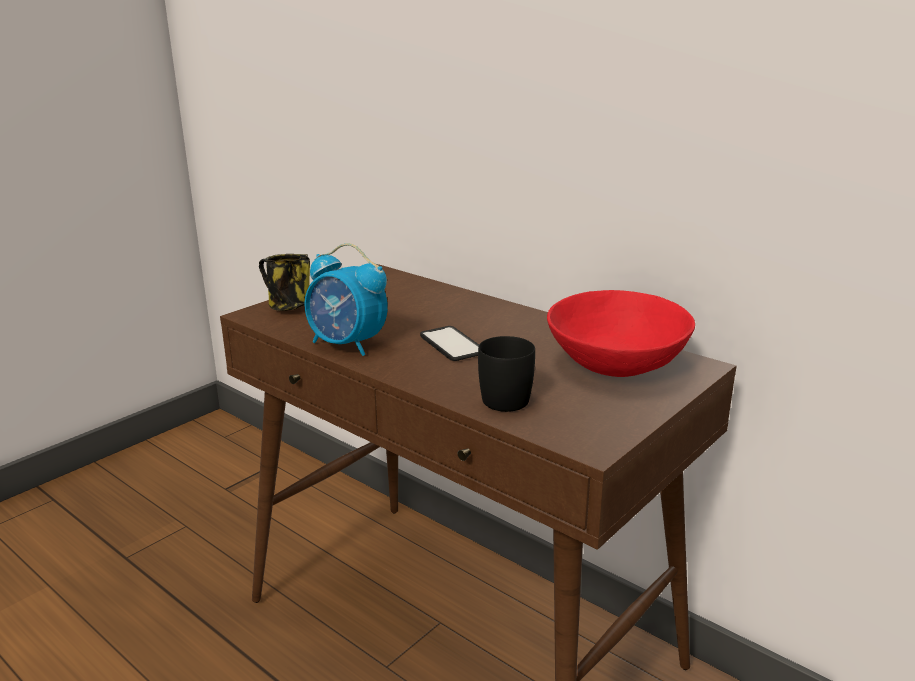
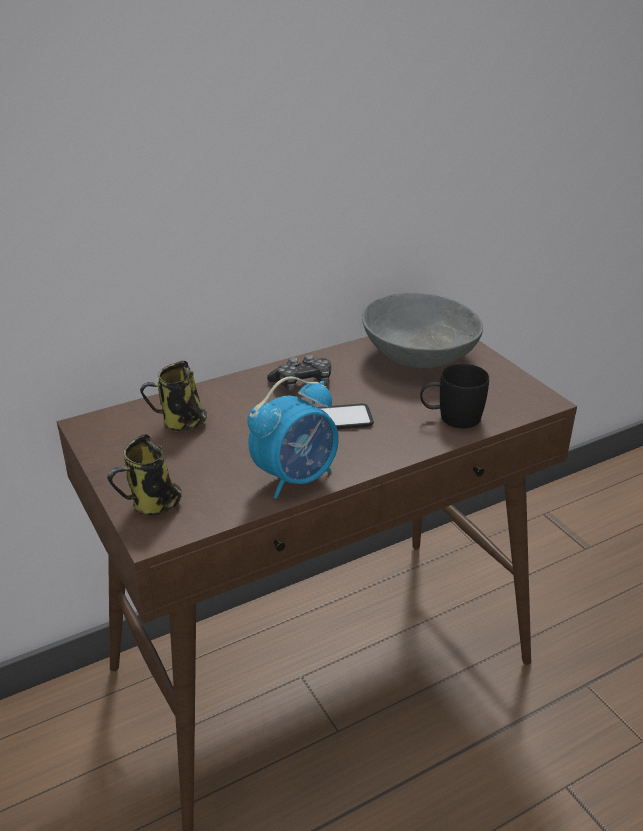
camera: 70 degrees left, 10 degrees up
red bowl [547,290,695,377] -> grey bowl [362,293,483,369]
none -> mug [140,361,207,431]
none -> game controller [267,354,331,390]

